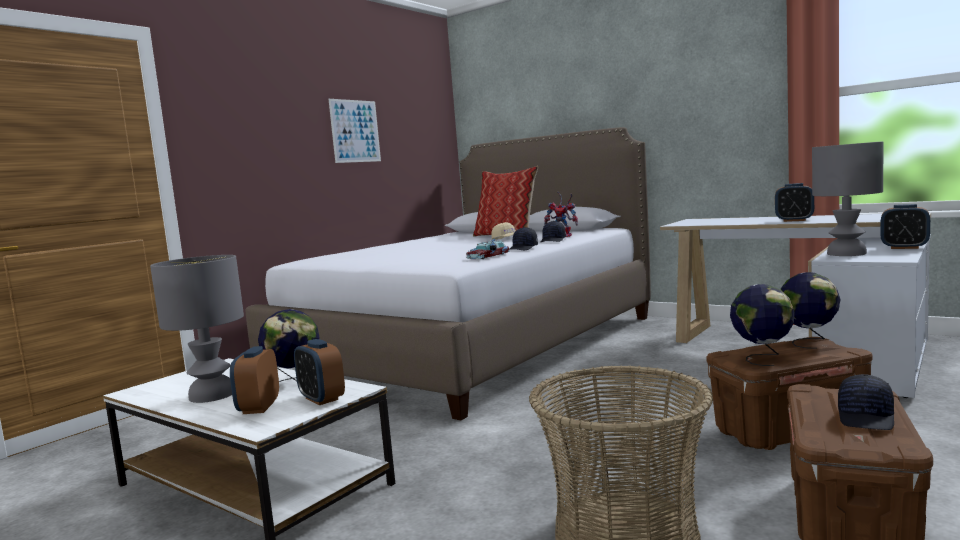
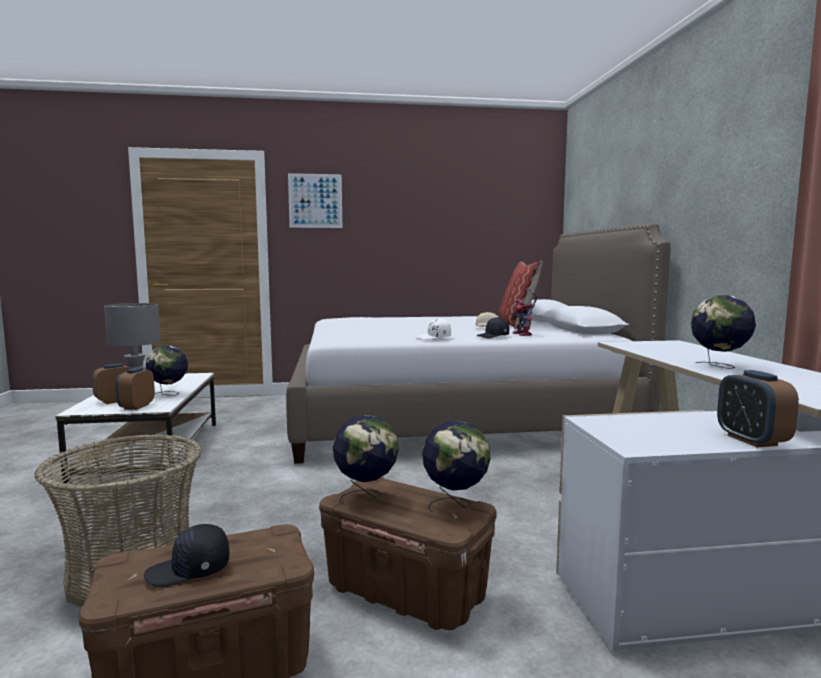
camera: 45 degrees right, 0 degrees up
picture [328,99,381,163] -> picture moved to [288,173,342,228]
toy car [466,239,509,259] -> none
black cap [509,227,538,250] -> white cap [416,318,451,340]
alarm clock [775,183,814,222] -> globe [691,295,756,369]
grey table lamp [812,141,884,256] -> none

